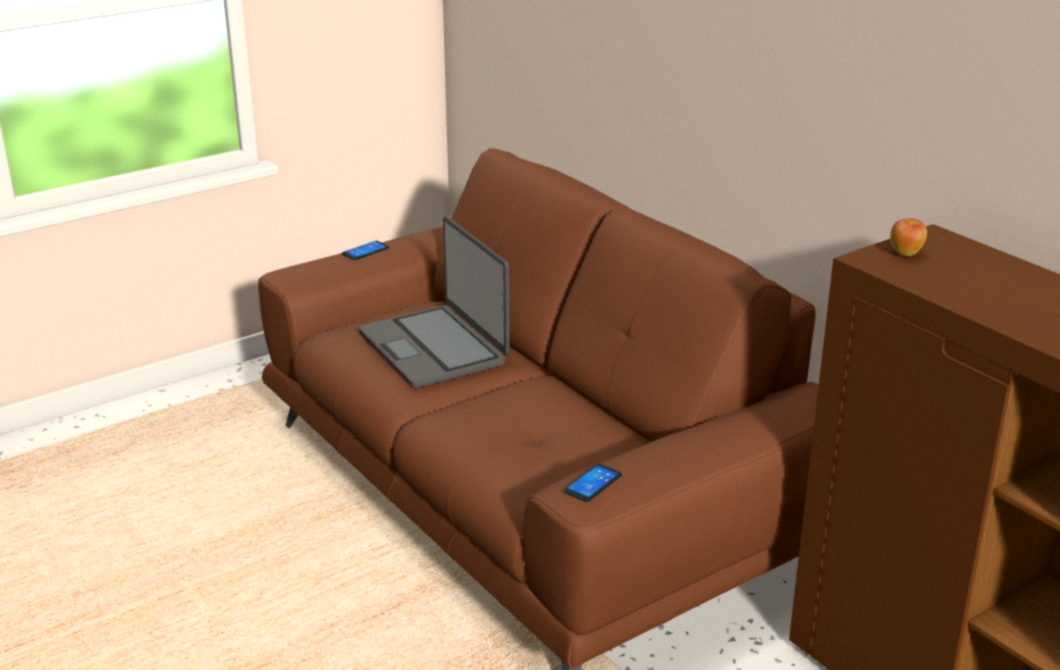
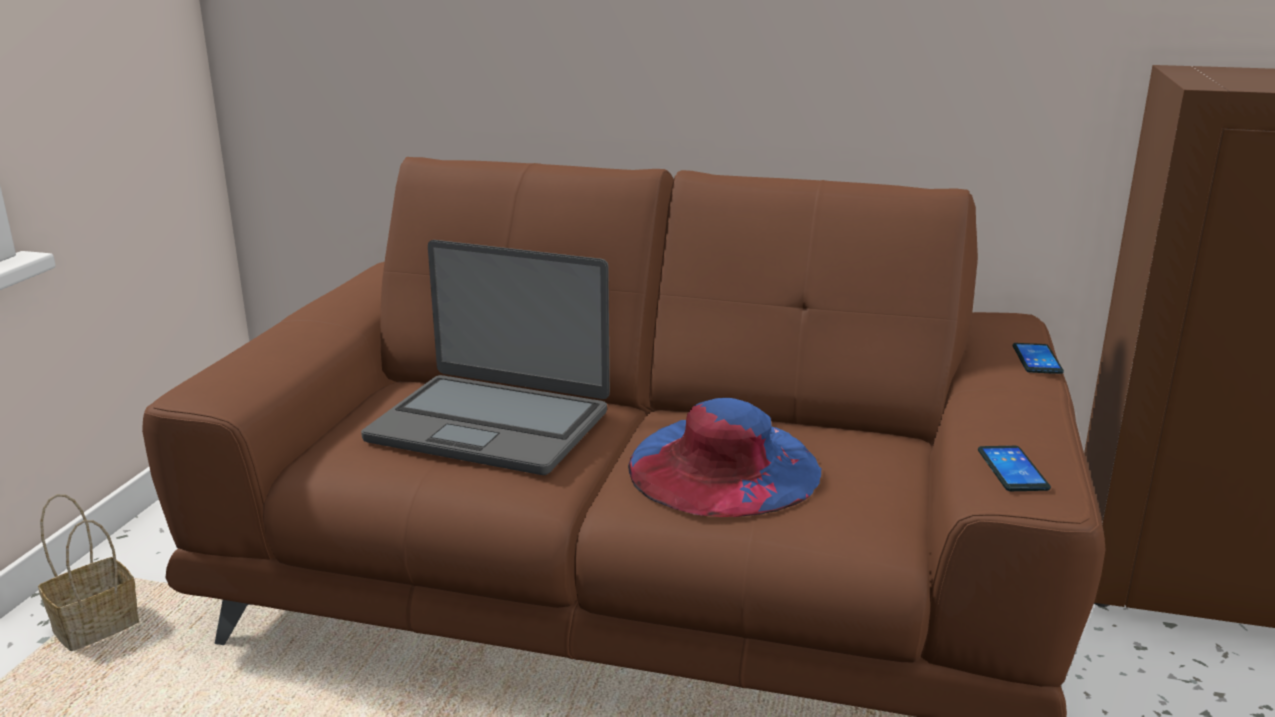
camera: 40 degrees left, 5 degrees down
phone [342,241,389,260] -> phone moved to [1013,343,1064,374]
apple [890,218,927,256] -> none
none -> basket [38,494,139,651]
none -> blue hat [628,398,821,517]

